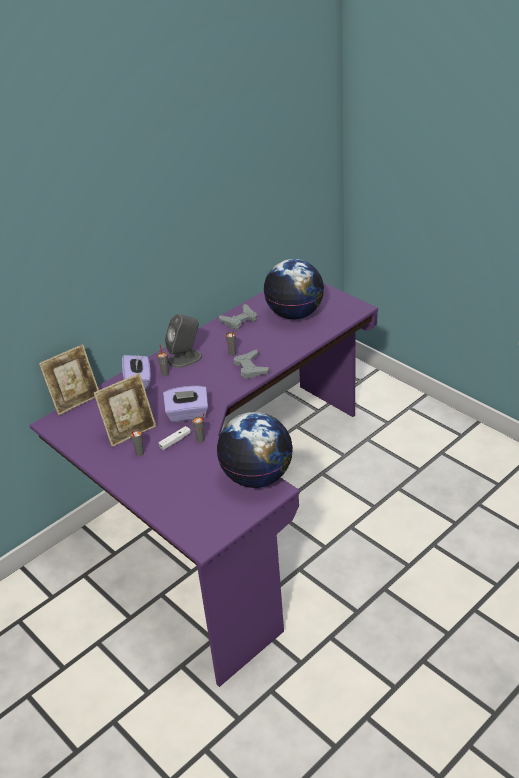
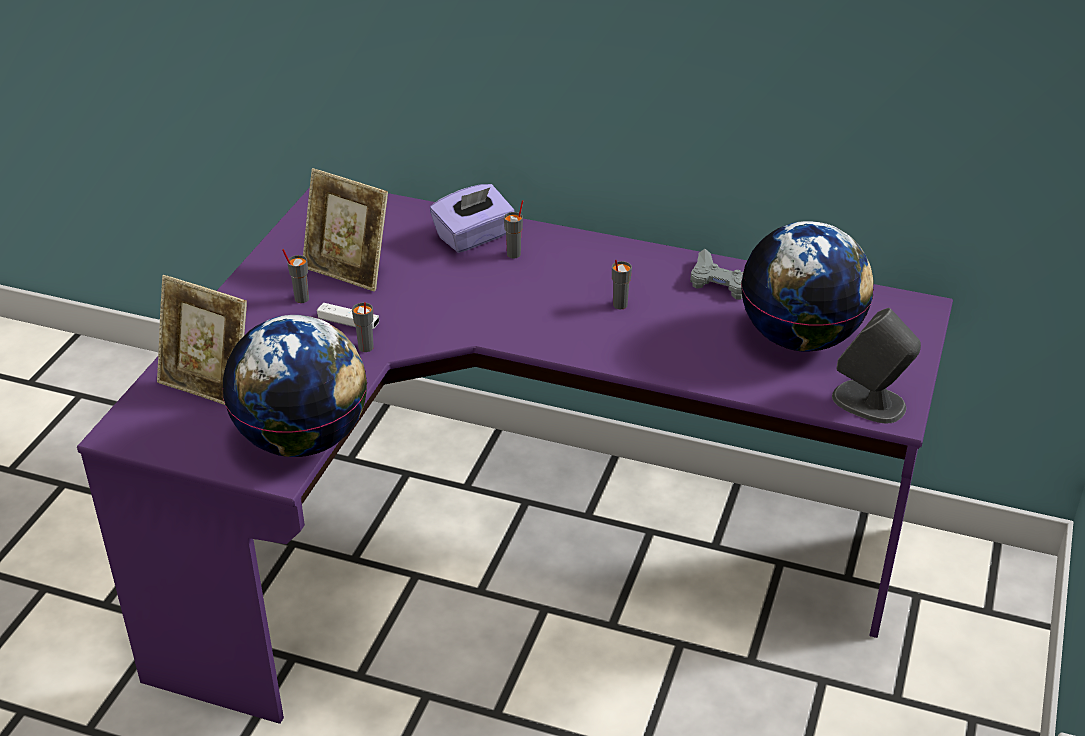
camera: 60 degrees right, 0 degrees up
picture frame [39,344,99,415] -> picture frame moved to [157,275,247,405]
purple tissue box [163,386,208,422] -> none
grey speaker [165,314,202,368] -> grey speaker moved to [832,308,921,424]
grey game controller [234,350,270,379] -> none

